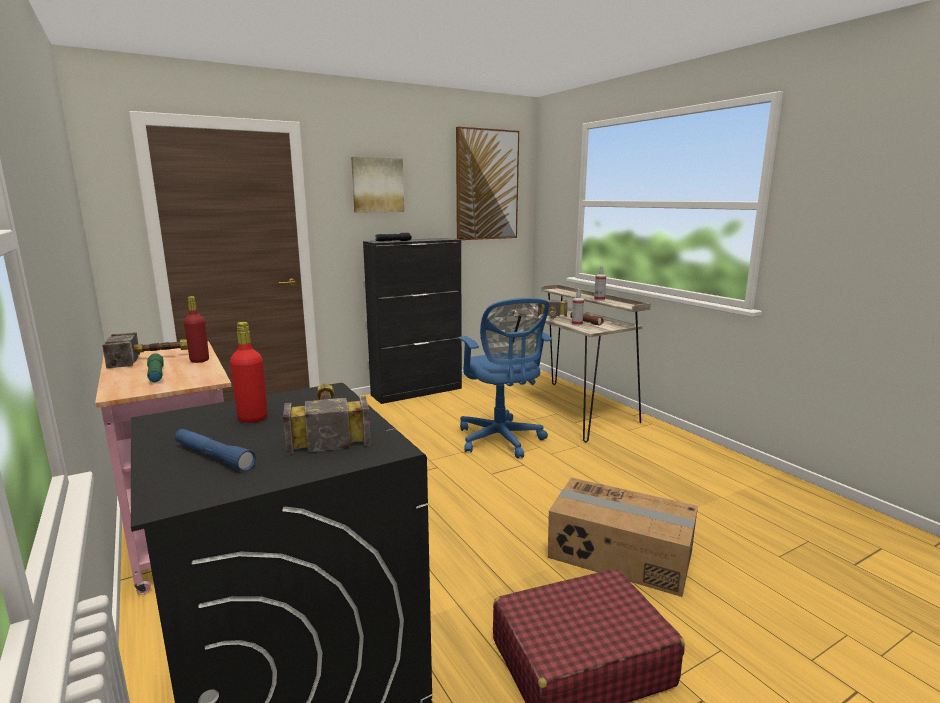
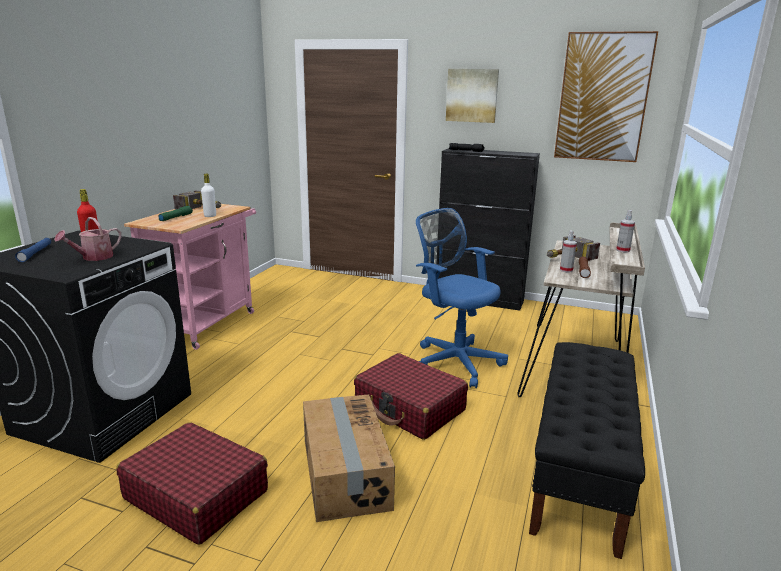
camera: 50 degrees right, 5 degrees up
red bottle [184,296,209,363] -> white bottle [201,174,216,217]
hammer [283,384,371,455] -> watering can [54,217,122,261]
blue office chair [459,298,552,459] -> blue office chair turned 105 degrees clockwise [416,208,508,388]
none -> red suitcase [354,353,468,440]
none -> black bench [529,342,645,559]

